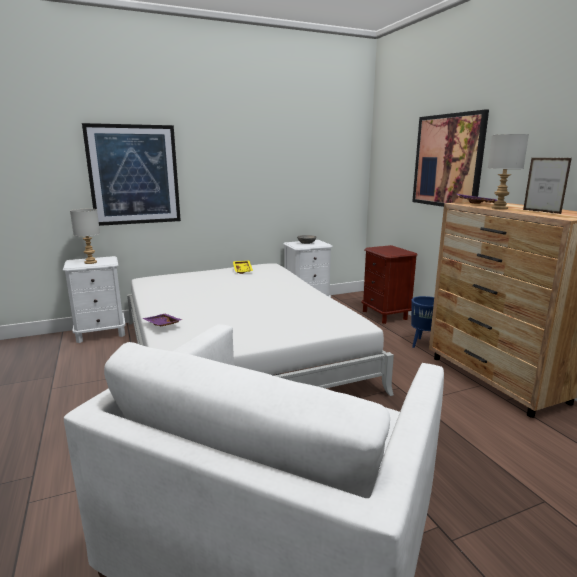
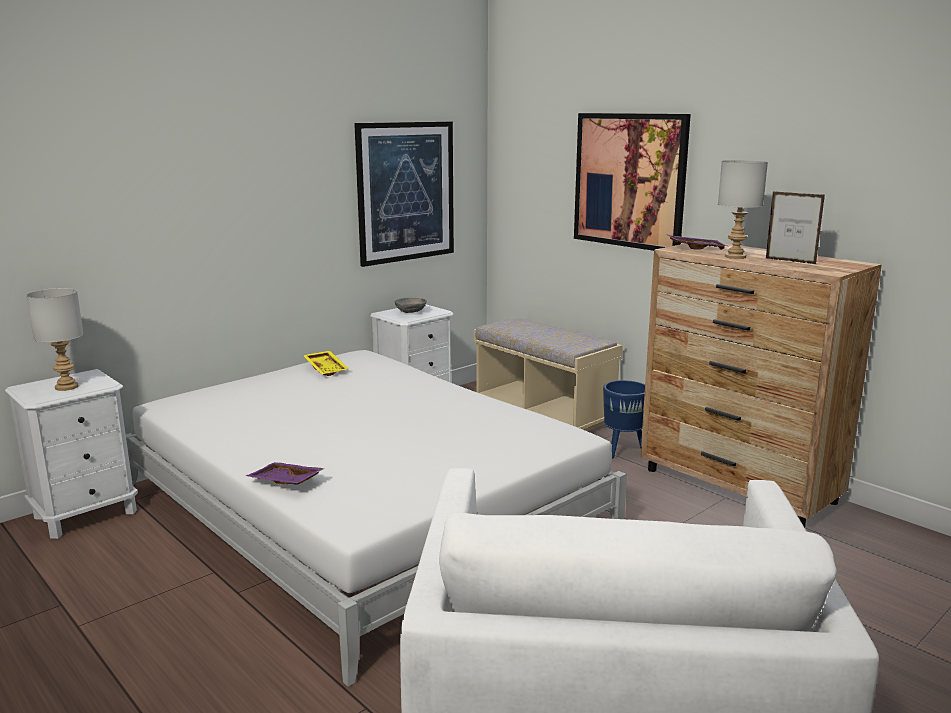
camera: 20 degrees left, 0 degrees up
picture [82,123,181,226] -> picture moved to [354,122,454,267]
brown nightstand [361,245,418,324] -> beige bench [474,318,623,431]

